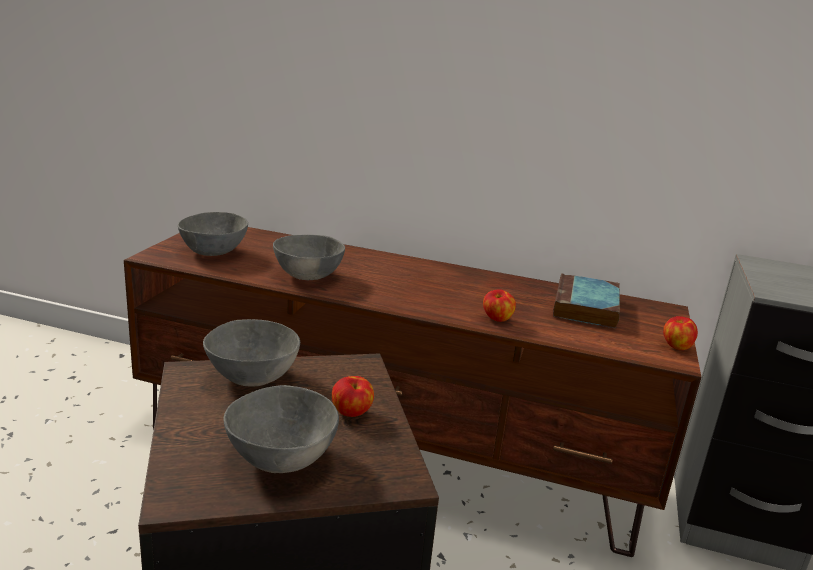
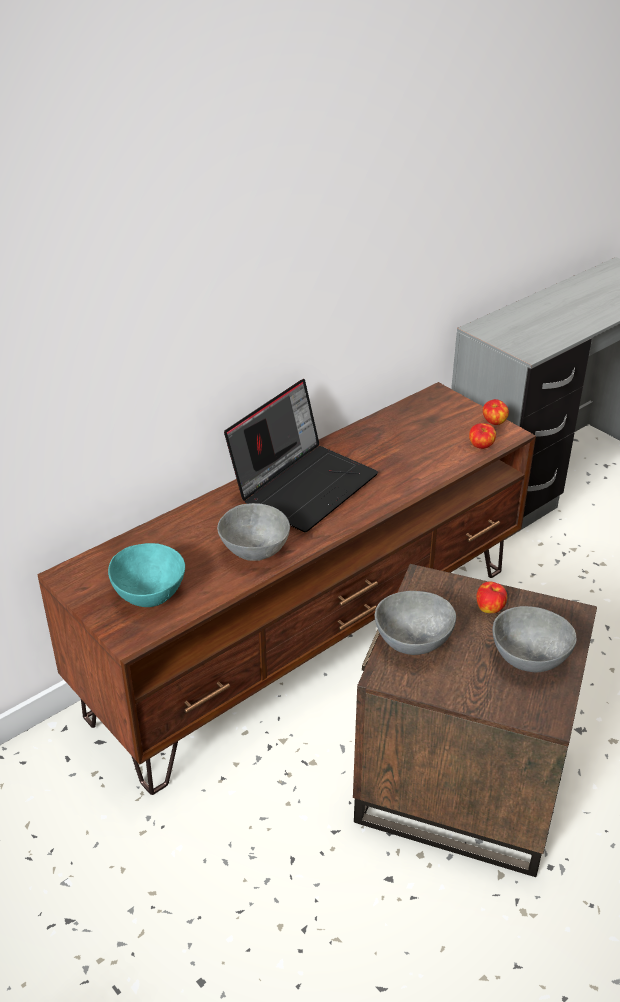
camera: 55 degrees left, 15 degrees up
grey bowl [178,212,248,256] -> turquoise bowl [108,543,185,607]
apple [483,289,516,322] -> apple moved to [469,423,496,449]
book [553,273,620,329] -> none
none -> laptop [224,379,378,532]

